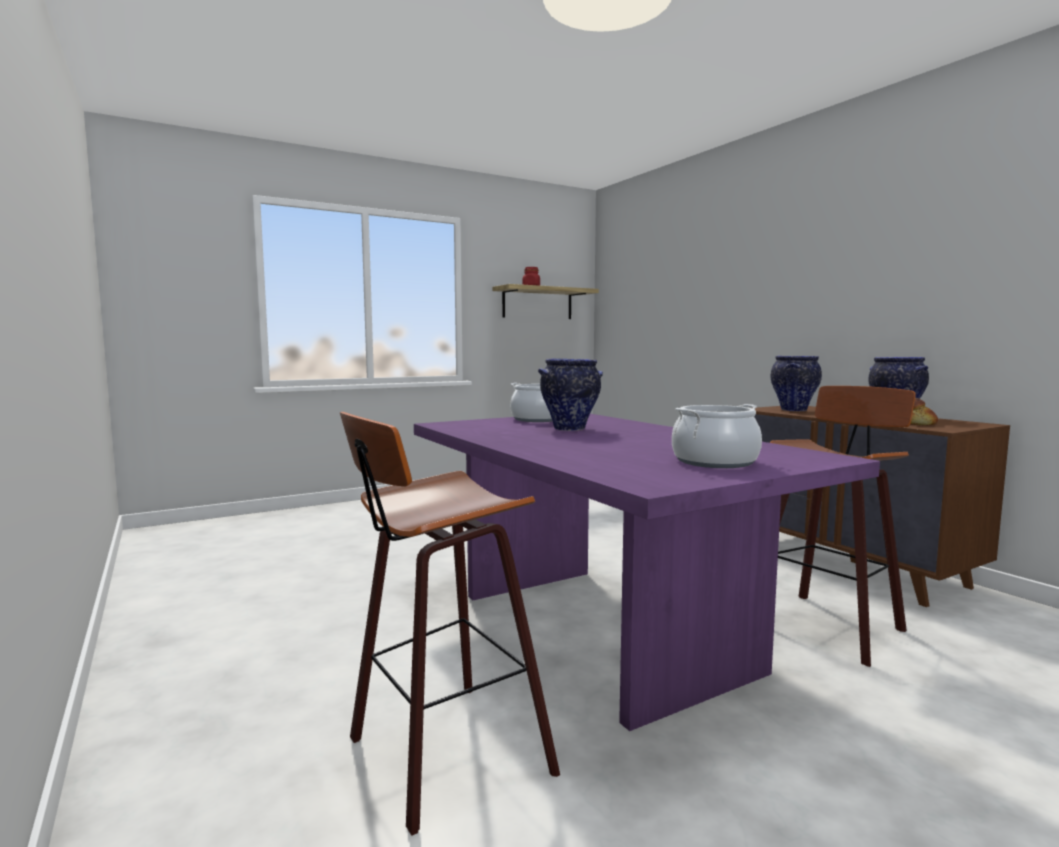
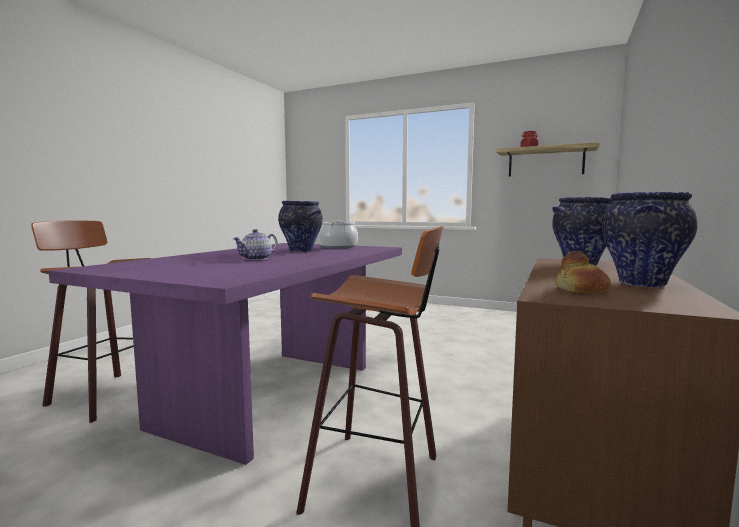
camera: 55 degrees right, 0 degrees up
cooking pot [672,404,762,468] -> none
none -> teapot [233,229,278,260]

